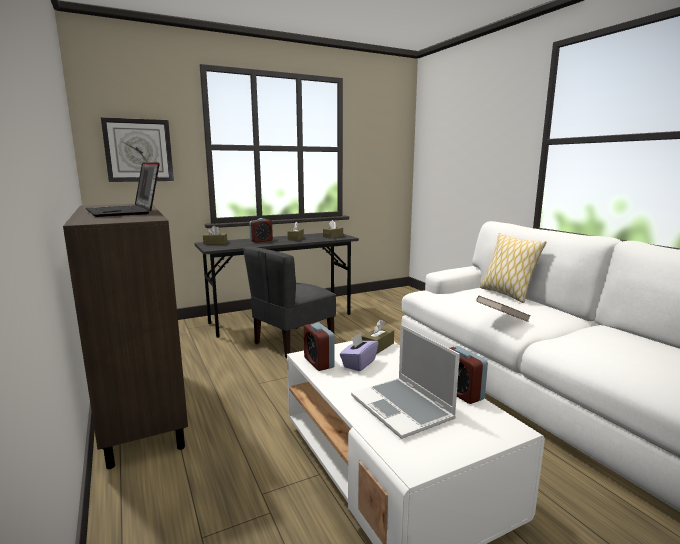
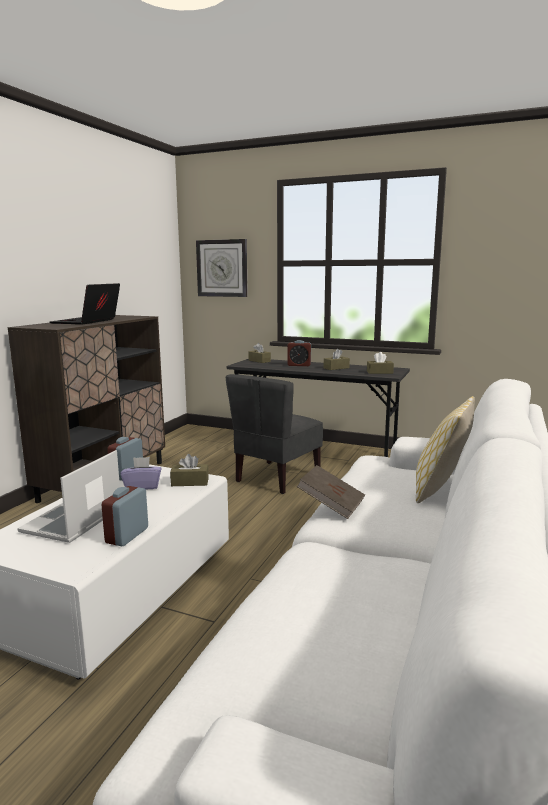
camera: 50 degrees right, 0 degrees up
grey chair [243,246,336,358] -> grey chair turned 60 degrees counterclockwise [226,374,323,494]

